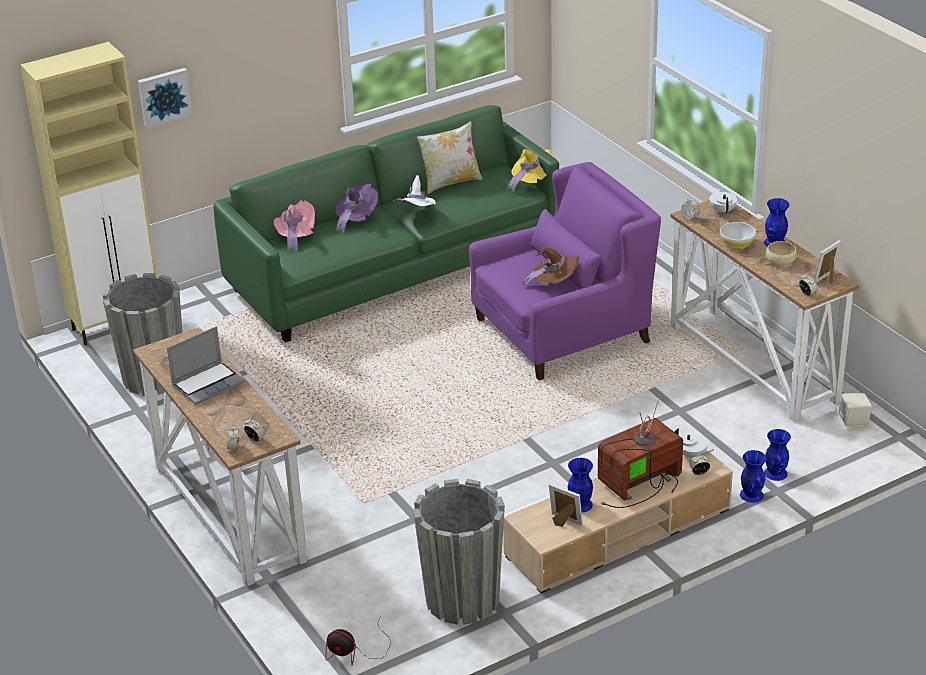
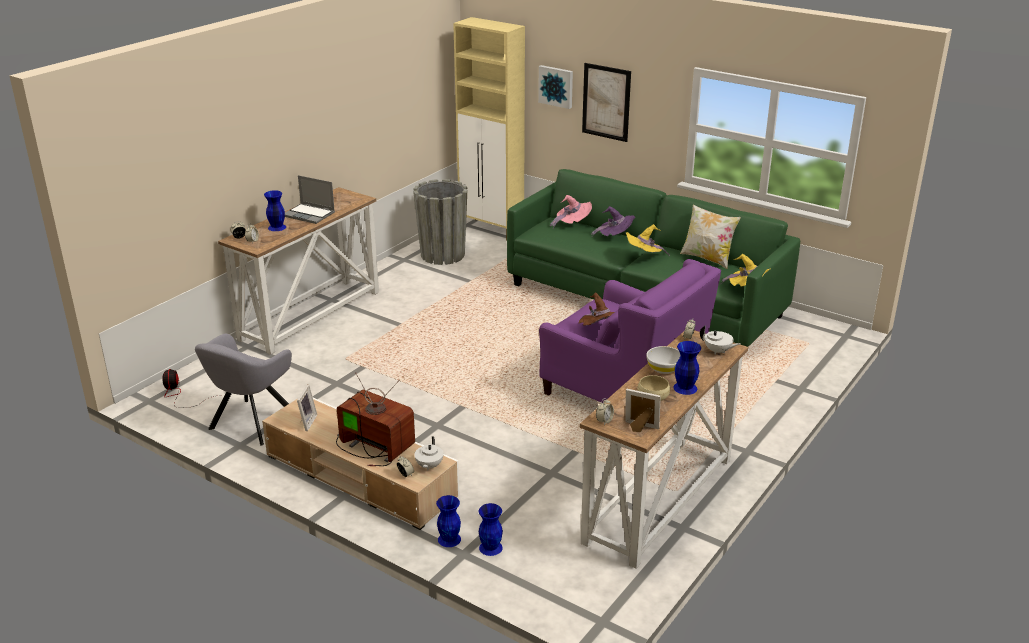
camera: 65 degrees right, 5 degrees down
white hat [393,175,436,206] -> yellow hat [626,224,670,256]
grey planter [413,479,505,625] -> grey armchair [195,334,292,446]
blue vase [568,458,593,513] -> blue vase moved to [264,190,286,231]
white teapot [709,188,737,214] -> white teapot turned 60 degrees clockwise [700,325,740,355]
beige speaker [838,393,872,430] -> none
none -> picture [582,63,631,142]

